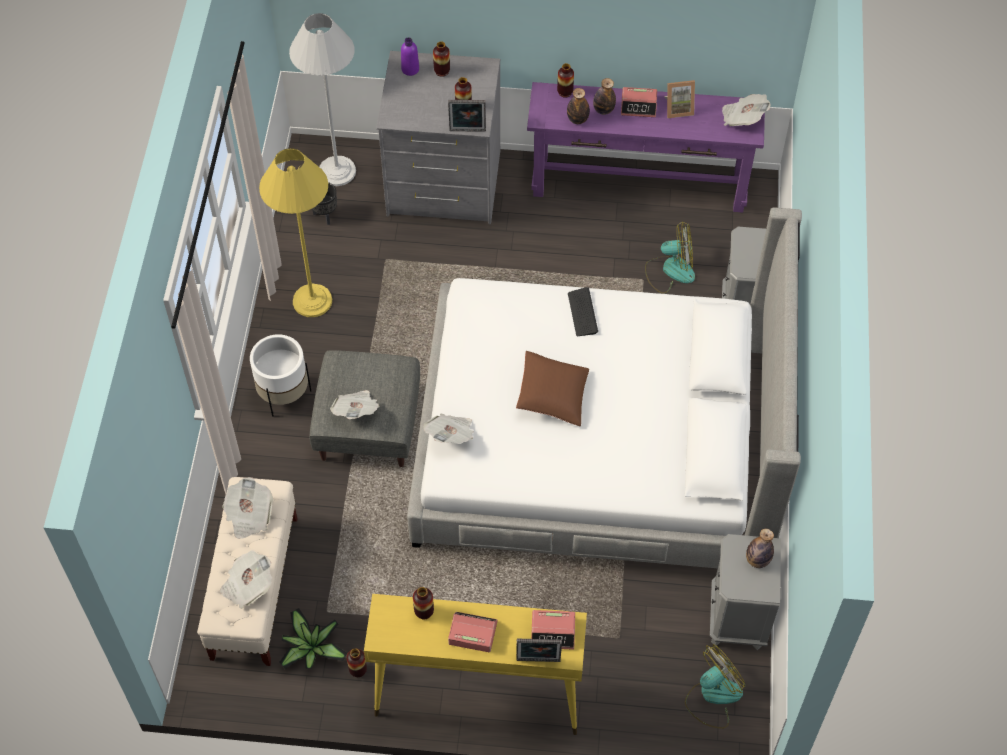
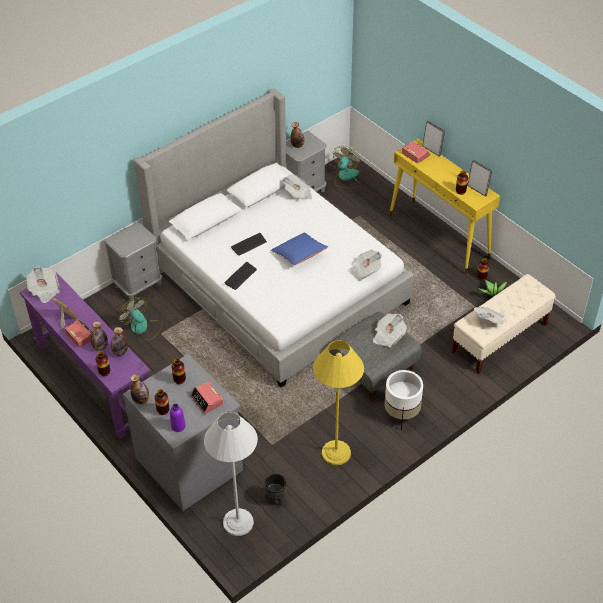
camera: 135 degrees left, 10 degrees down
newspaper [220,551,272,609] -> newspaper moved to [283,175,312,199]
picture frame [448,100,486,132] -> picture frame moved to [467,160,492,197]
alarm clock [448,612,498,652] -> alarm clock moved to [190,381,224,414]
brown pillow [516,351,589,426] -> blue pillow [271,233,328,265]
fan [685,644,745,729] -> fan turned 105 degrees clockwise [333,146,360,188]
none -> bottle [130,374,149,404]
none -> keyboard [231,233,267,256]

